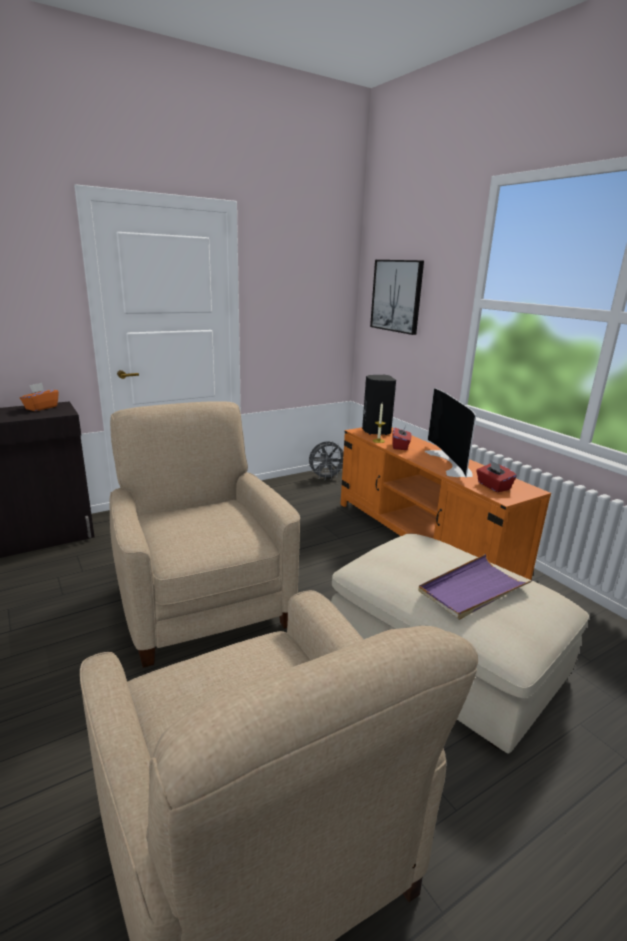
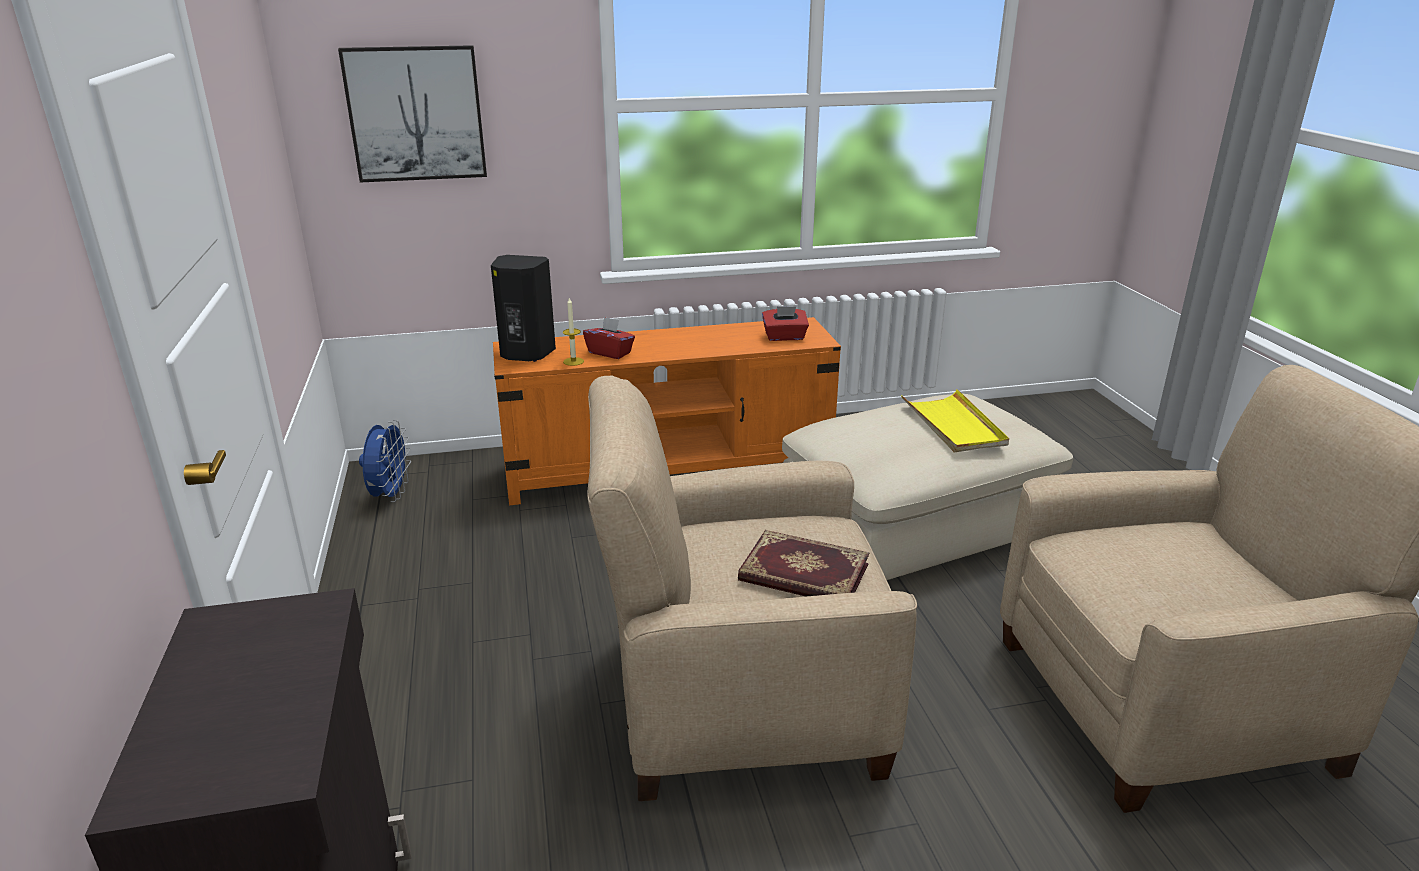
camera: 70 degrees left, 5 degrees up
orange tissue box [20,383,59,411] -> none
grey fan [309,441,344,480] -> blue fan [359,420,411,502]
purple tray [418,554,532,620] -> yellow tray [901,389,1009,452]
television [425,388,476,478] -> none
none -> book [738,530,869,597]

